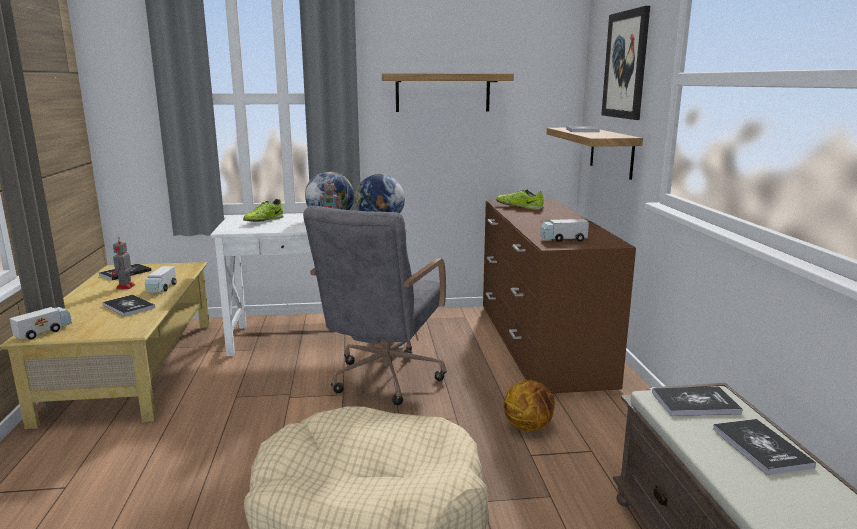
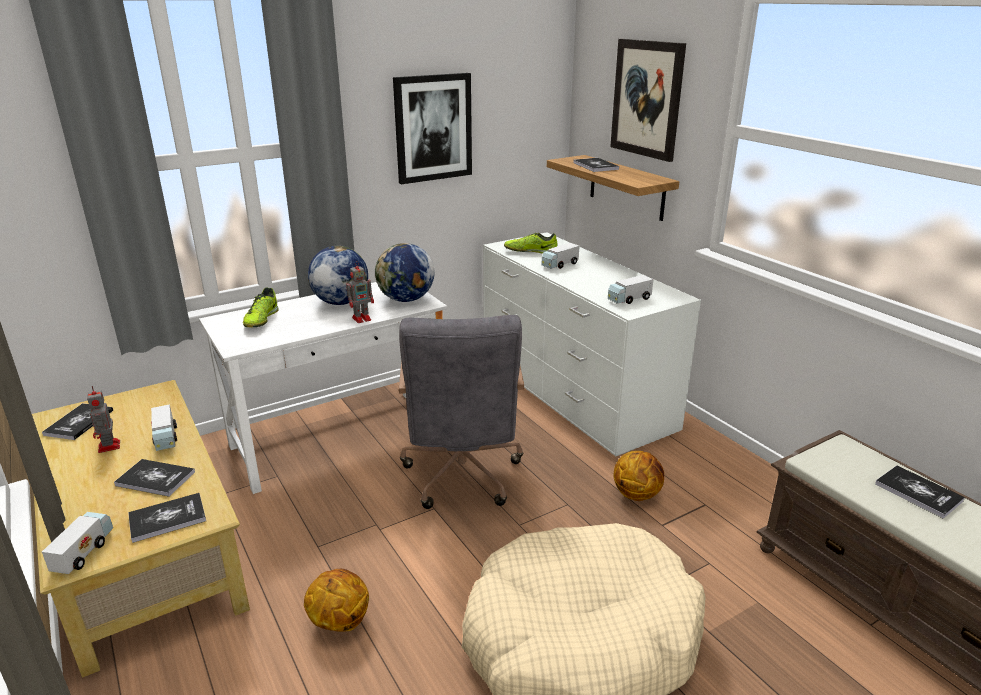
camera: 25 degrees left, 10 degrees up
shelf [382,74,514,112] -> picture [393,73,472,184]
brown dresser [483,199,636,393] -> white dresser [483,232,701,456]
book [652,387,743,416] -> book moved to [128,493,206,543]
none -> basketball [304,569,369,631]
none -> toy truck [542,243,579,269]

